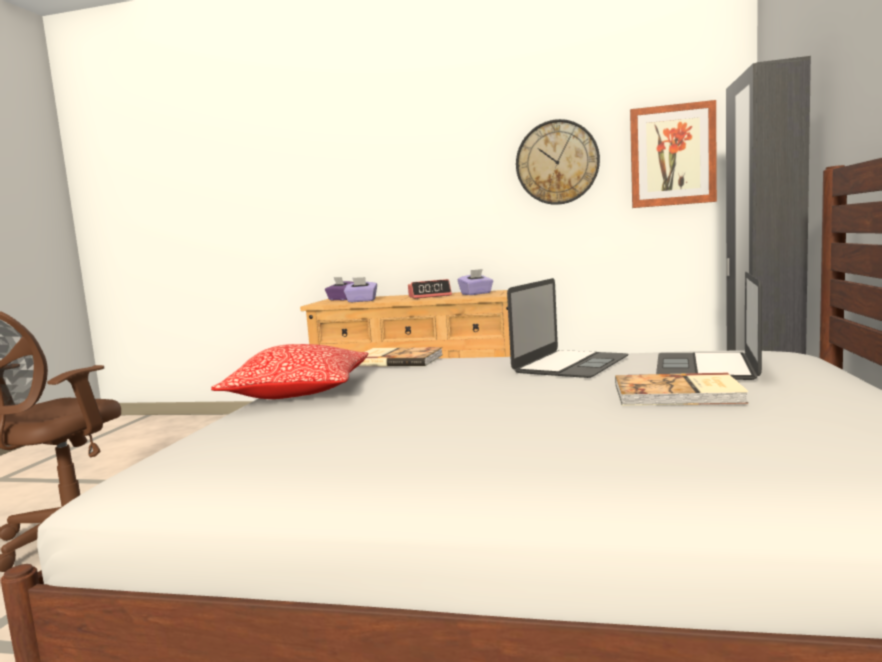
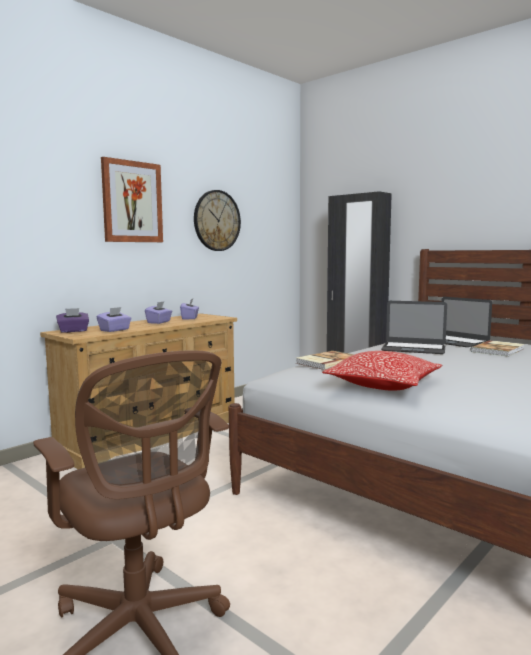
camera: 60 degrees left, 0 degrees up
alarm clock [408,279,452,299] -> purple tissue box [145,302,172,324]
laptop [507,278,628,378] -> laptop turned 135 degrees clockwise [381,301,447,354]
picture [630,100,717,208] -> picture moved to [101,157,163,242]

